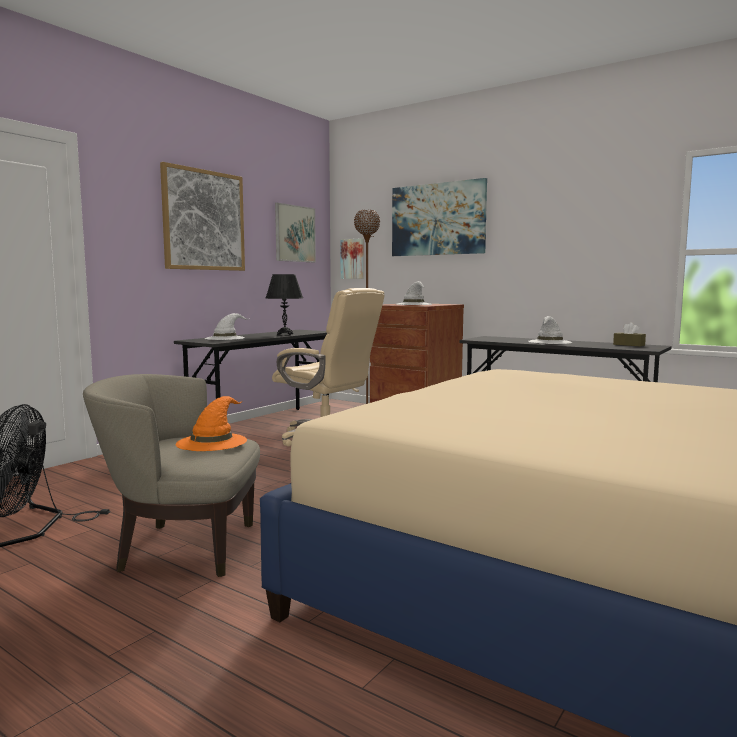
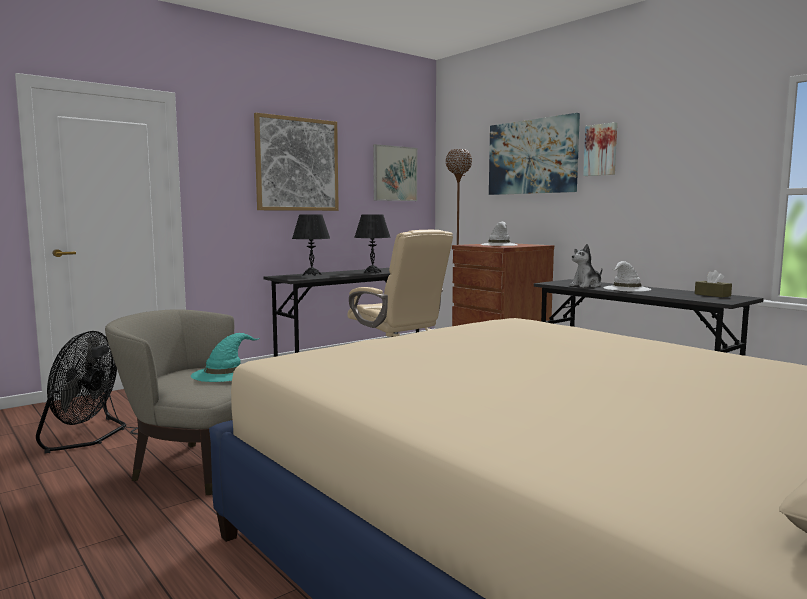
camera: 15 degrees right, 0 degrees up
orange hat [176,396,247,451] -> turquoise hat [191,333,260,382]
white hat [205,313,250,340] -> black table lamp [292,214,330,276]
picture [340,238,363,279] -> picture moved to [583,122,617,176]
none -> plush toy [569,244,602,288]

